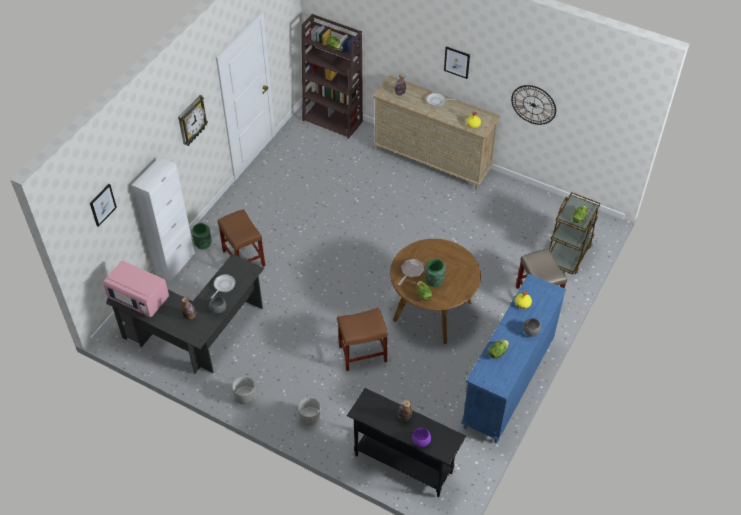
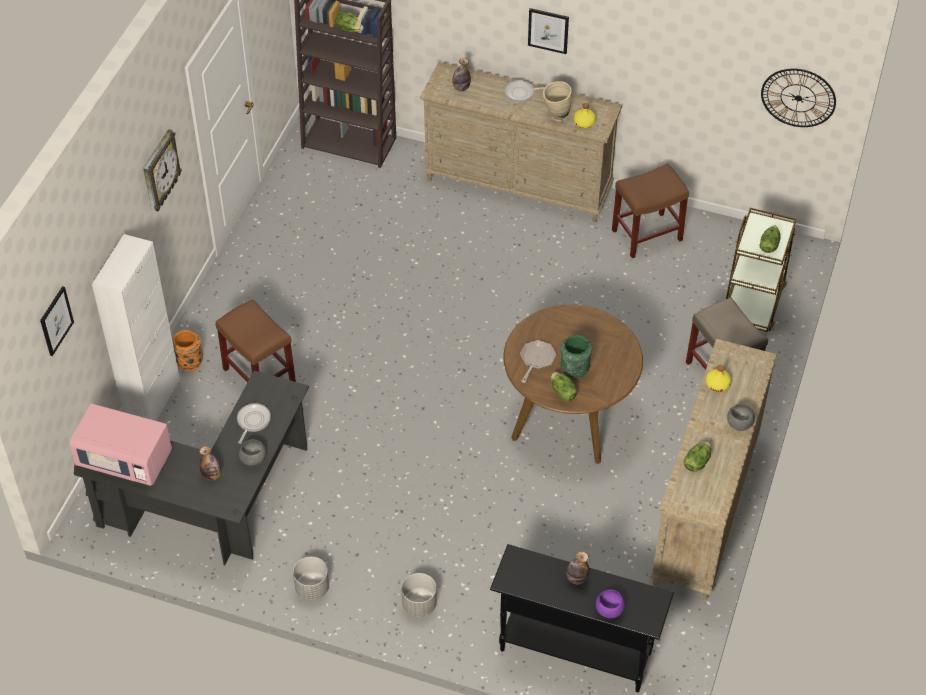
camera: 10 degrees left, 0 degrees up
green vase [191,223,212,250] -> orange vase [172,330,203,371]
brown stool [337,308,388,371] -> brown stool moved to [612,164,689,258]
blue dresser [461,274,566,443] -> beige dresser [650,339,777,600]
wall clock [511,85,556,125] -> wall clock moved to [761,68,836,127]
none -> beige vase [543,81,572,122]

